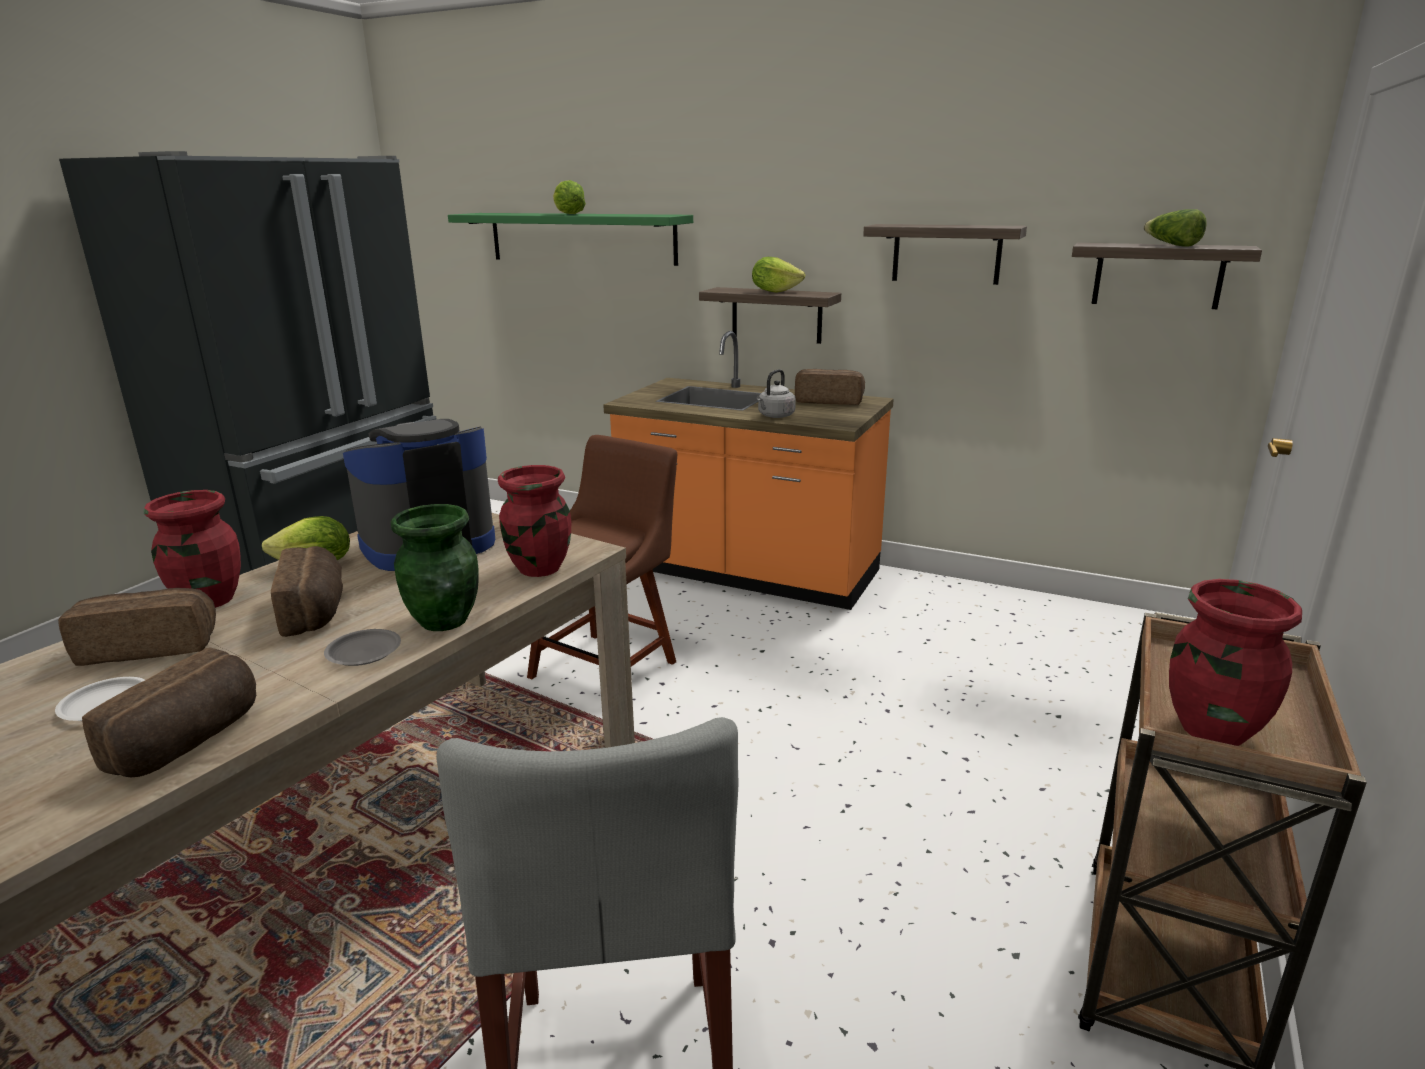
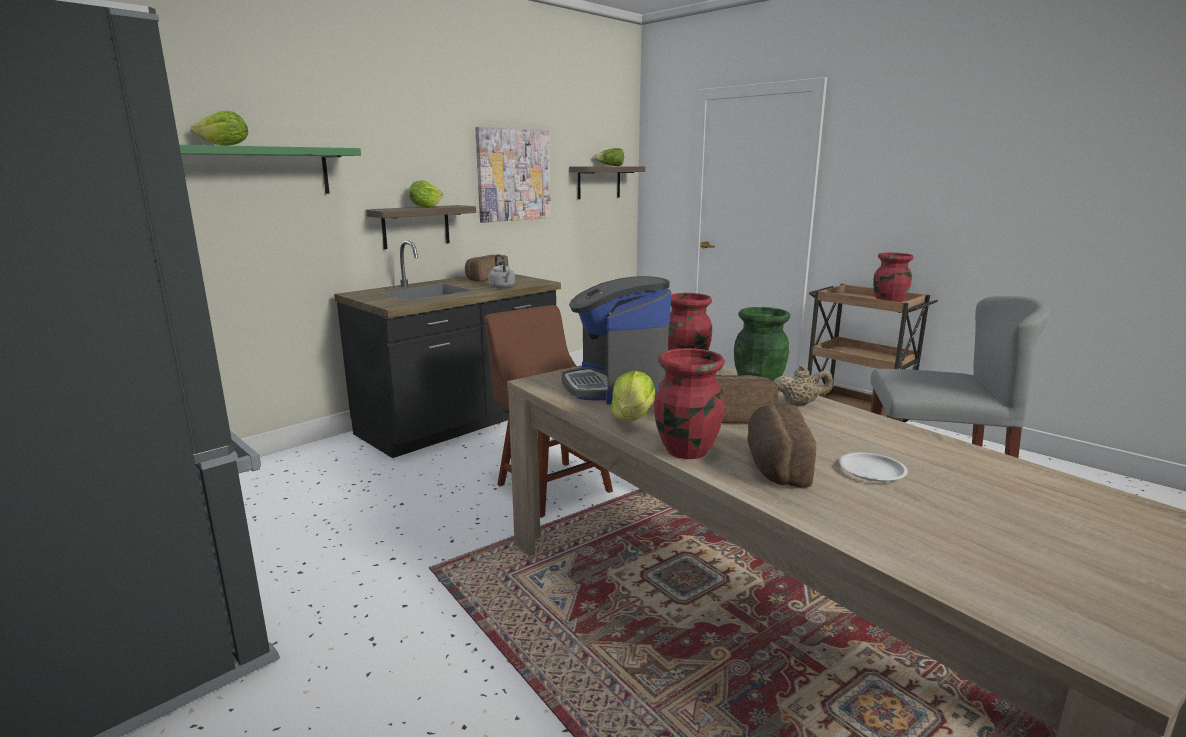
camera: 70 degrees left, 5 degrees down
bread [82,648,256,777] -> none
grey plate [324,629,401,666] -> beige teapot [773,364,833,406]
orange counter [603,331,894,610] -> black counter [334,240,561,458]
shelf [863,224,1027,285] -> picture [475,127,551,223]

